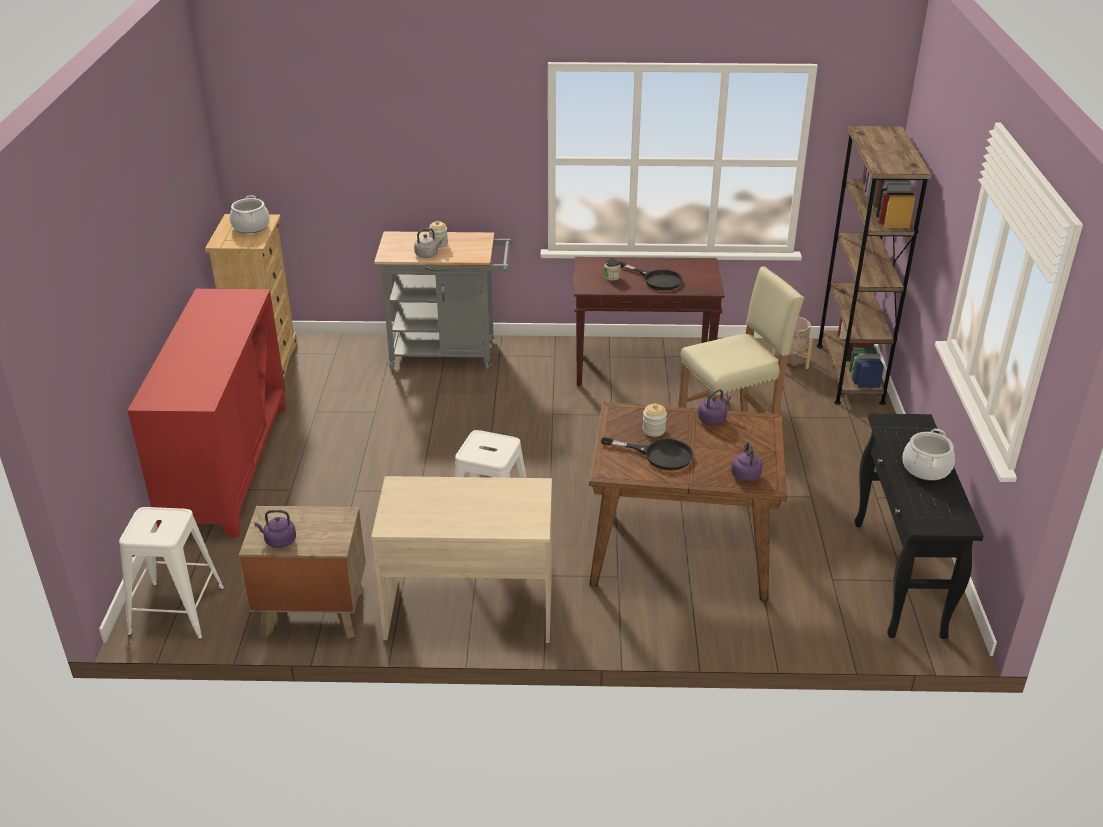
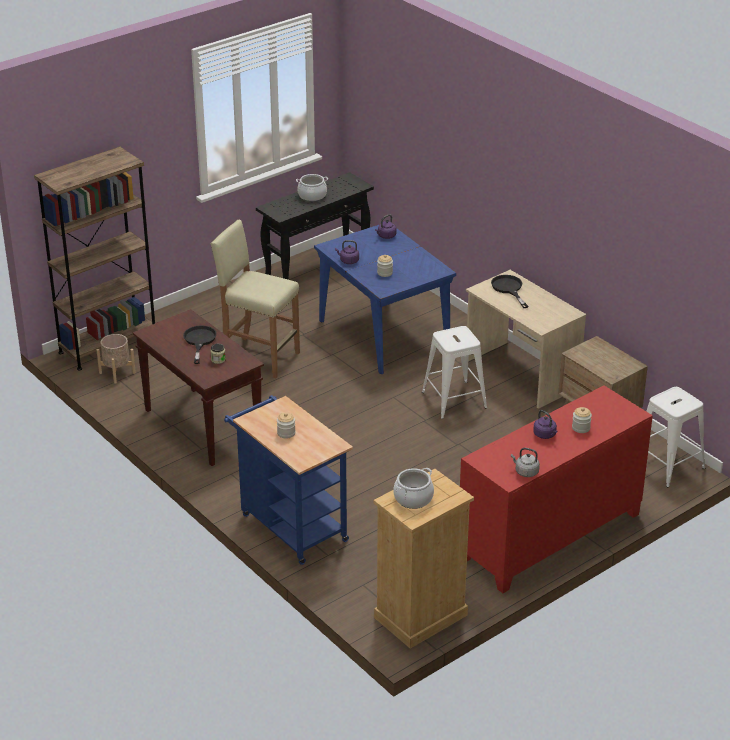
camera: 130 degrees left, 0 degrees up
purple kettle [254,510,296,548] -> purple kettle moved to [533,410,558,439]
grey cart [374,231,512,370] -> blue cart [224,395,353,565]
grey kettle [414,228,444,258] -> grey kettle moved to [511,448,540,477]
brown dining table [589,402,787,601] -> blue dining table [314,225,456,374]
black frying pan [601,437,694,471] -> black frying pan moved to [491,275,528,308]
none -> jar [572,407,592,433]

